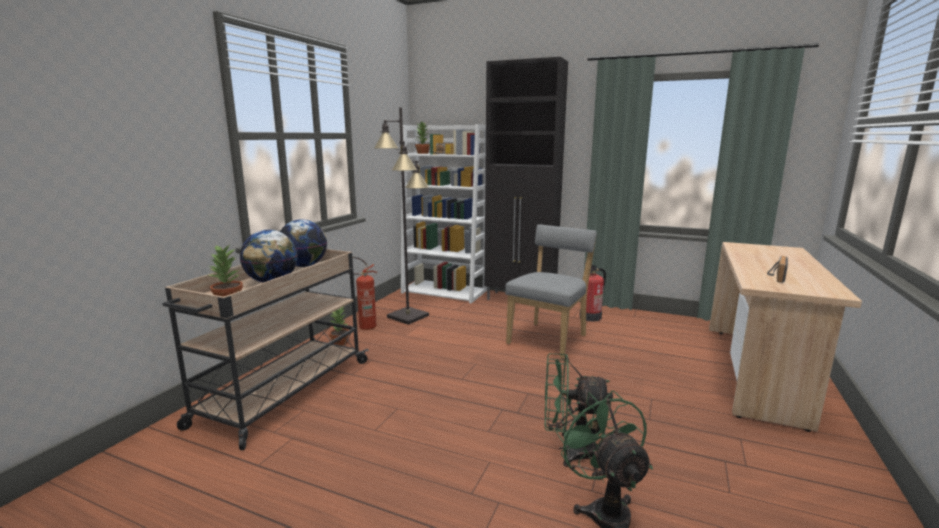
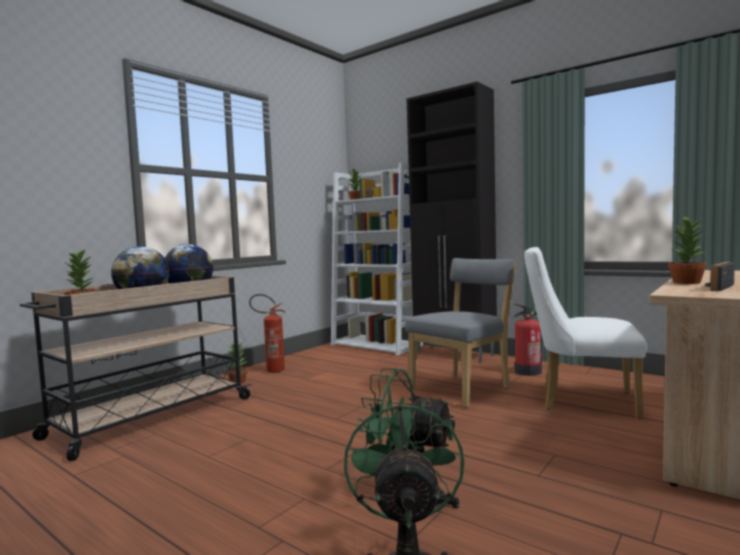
camera: 15 degrees right, 10 degrees down
black floor lamp [374,107,429,325] -> none
none -> white chair [524,247,647,419]
none -> potted plant [668,216,707,284]

